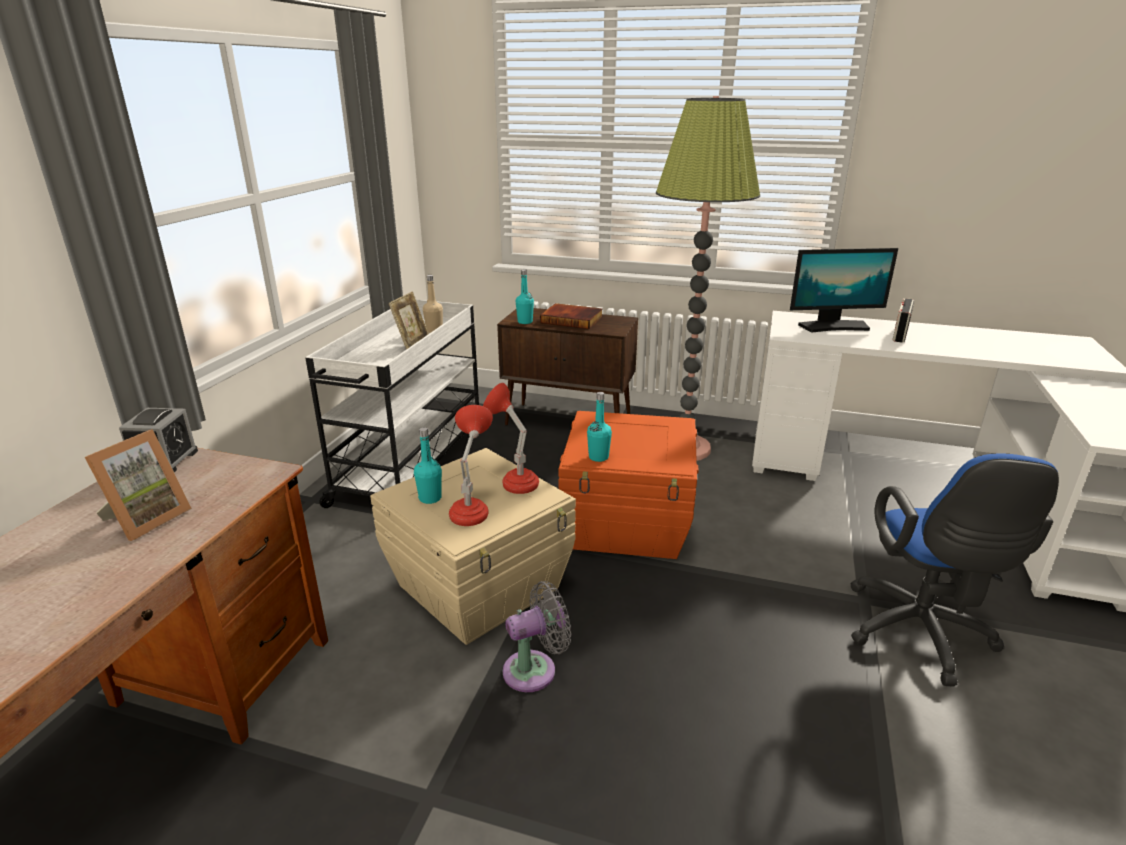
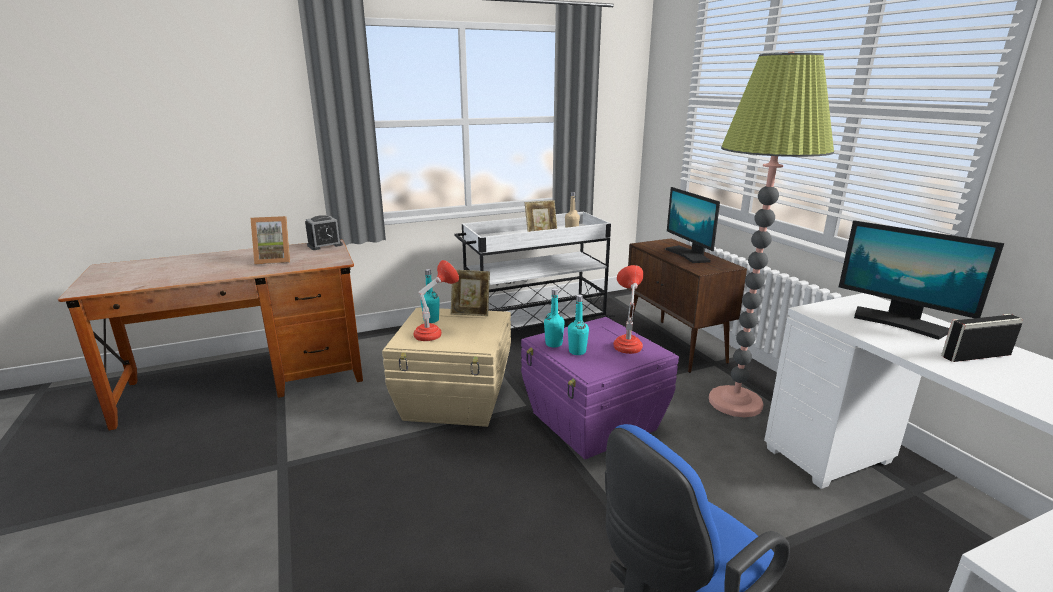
camera: 50 degrees right, 5 degrees down
red table lamp [483,383,539,494] -> red table lamp moved to [613,265,644,354]
grey fan [503,581,571,692] -> none
turquoise bottle [516,269,534,324] -> turquoise bottle moved to [568,295,589,355]
book [540,303,603,329] -> monitor [666,187,720,263]
orange storage box [558,411,698,559] -> purple storage box [521,317,679,459]
none -> picture frame [451,270,490,316]

